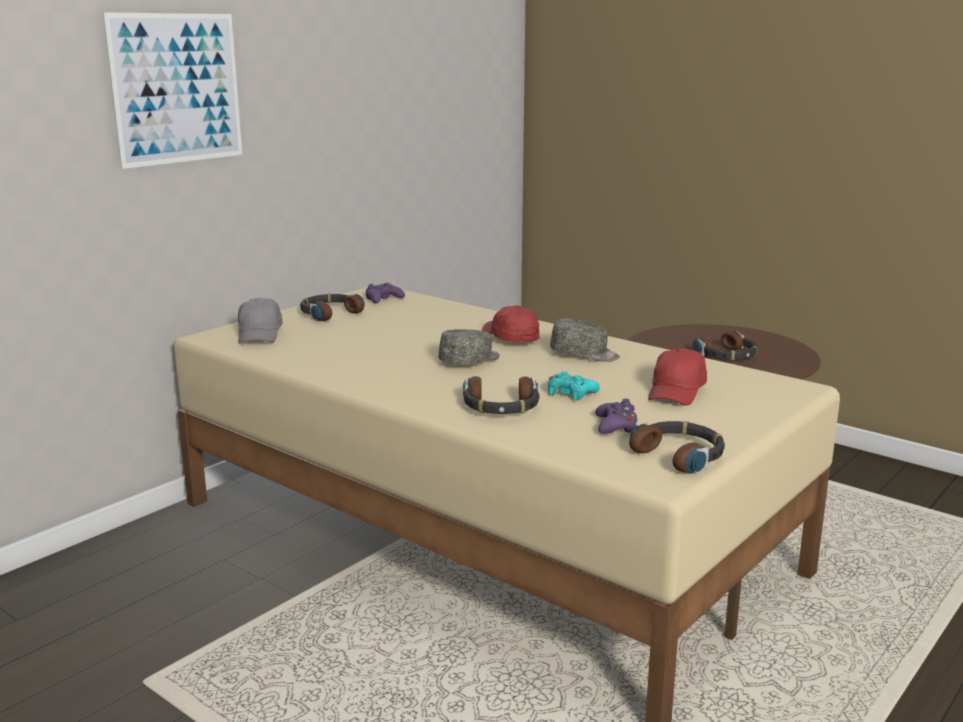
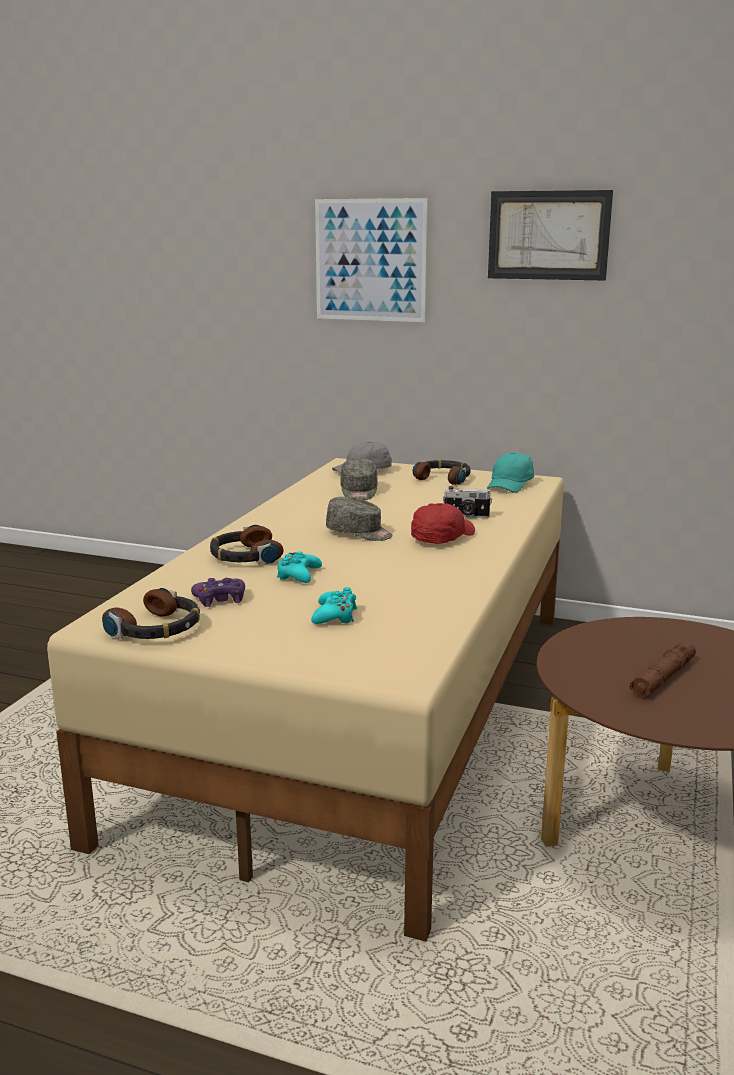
camera: 70 degrees right, 0 degrees up
purple game controller [366,283,405,303] -> turquoise cap [487,452,534,493]
grey cap [550,319,620,362] -> grey cap moved to [340,458,378,500]
red cap [648,348,707,406] -> turquoise game controller [311,587,357,624]
headphones [692,331,758,360] -> brown flashlight [630,641,696,697]
none -> camera [443,486,492,518]
none -> picture [488,190,613,281]

